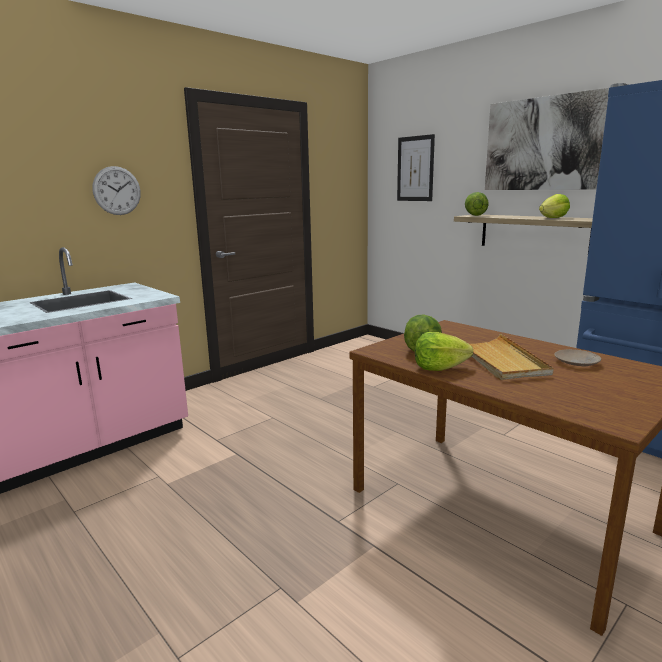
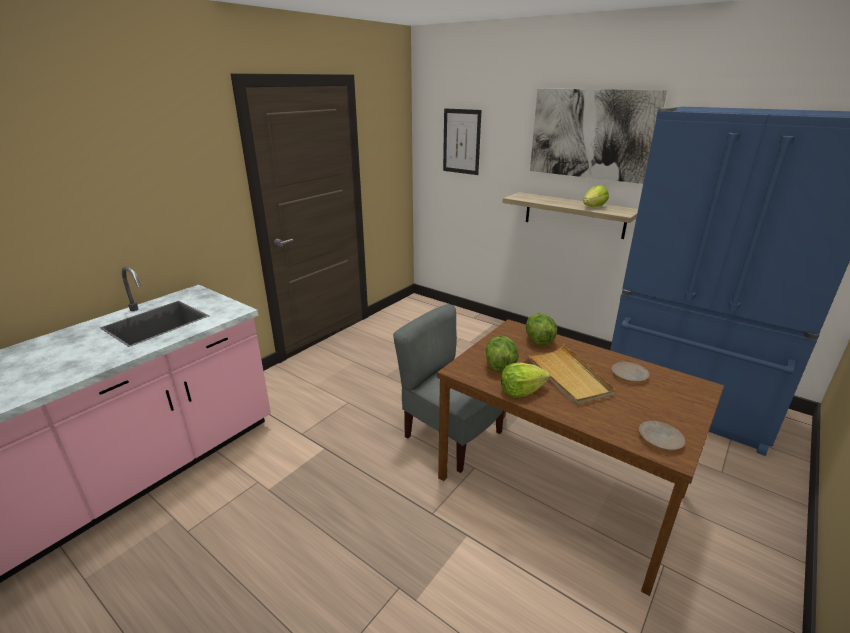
camera: 10 degrees left, 10 degrees up
wall clock [92,166,141,215] -> none
lettuce [465,192,489,216] -> lettuce moved to [526,313,557,346]
none -> grey chair [393,304,504,473]
none -> beige plate [639,421,685,450]

